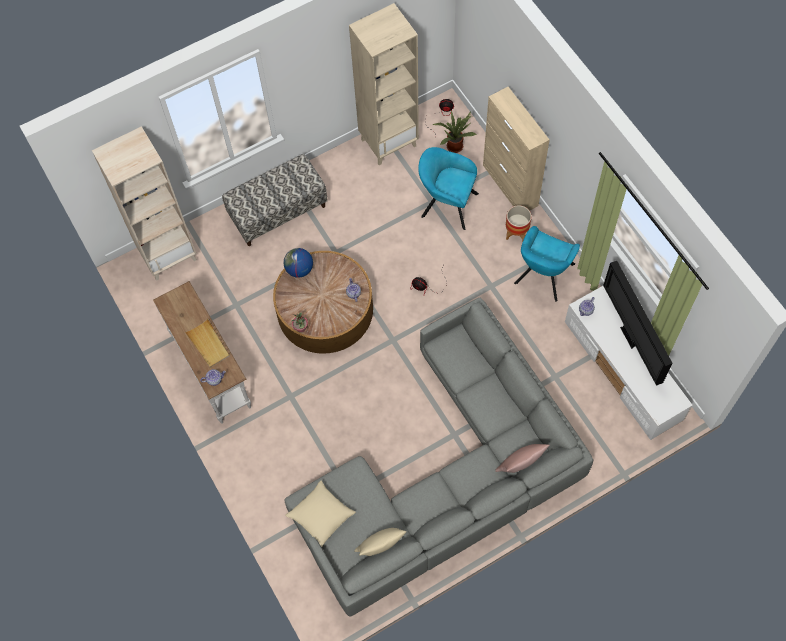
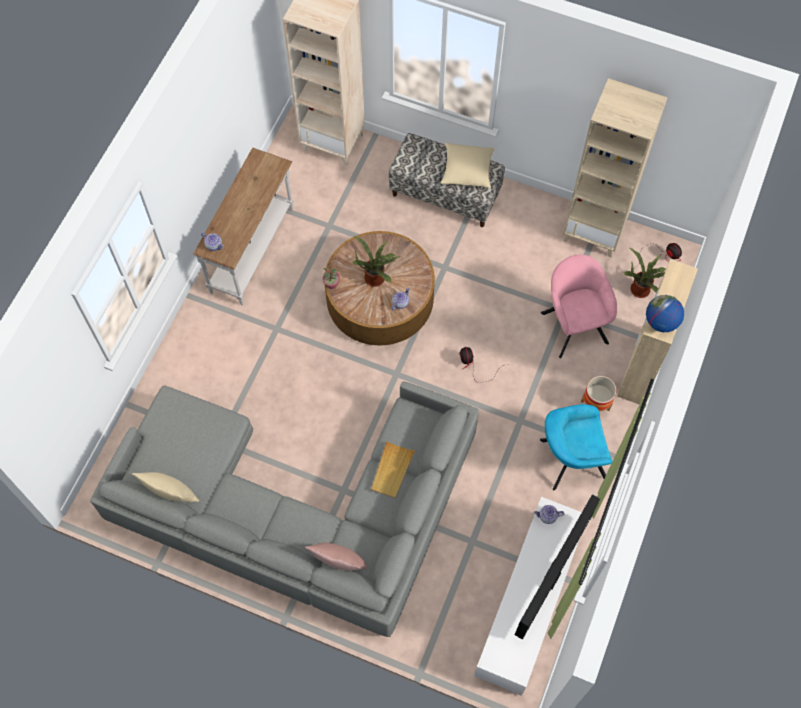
camera: 50 degrees right, 0 degrees up
beige tray [185,318,230,367] -> beige tray moved to [371,441,415,498]
globe [283,248,313,278] -> globe moved to [646,295,684,332]
beige pillow [285,481,356,547] -> beige pillow moved to [441,143,495,188]
turquoise armchair [418,147,479,230] -> pink armchair [541,255,617,358]
none -> potted plant [352,235,401,287]

